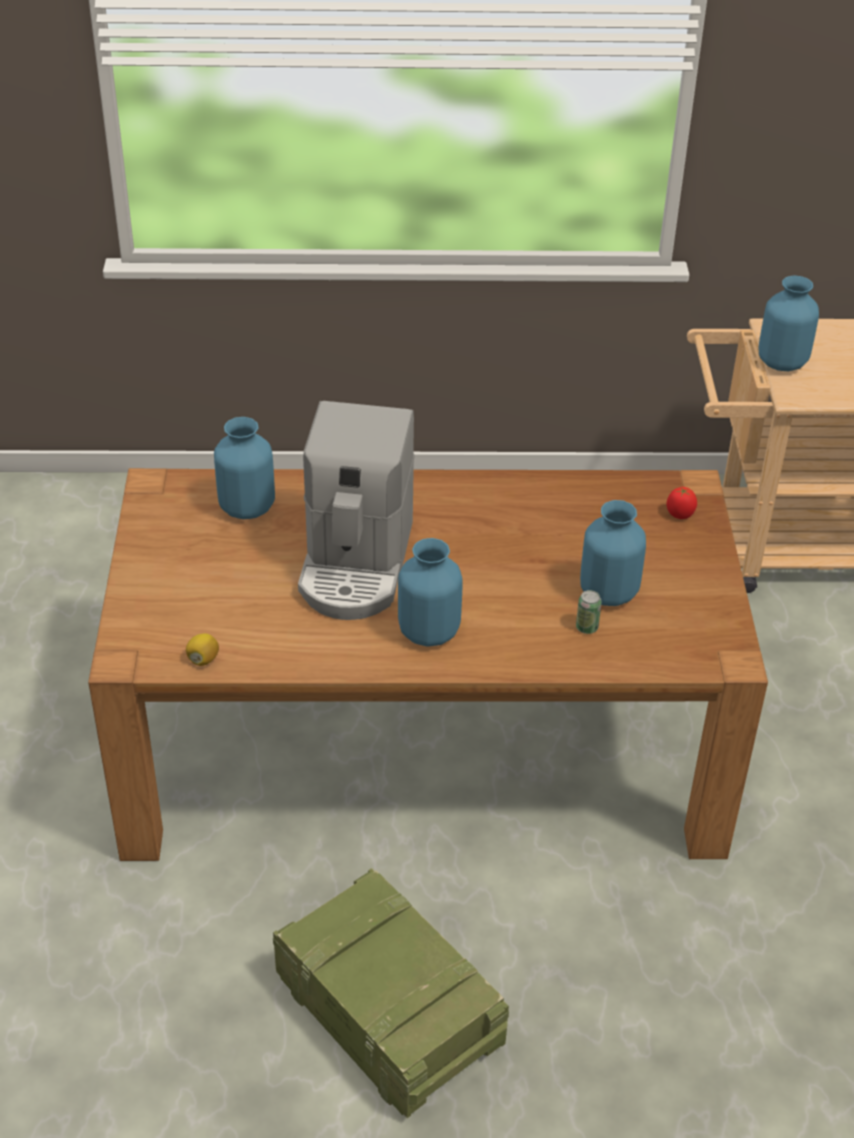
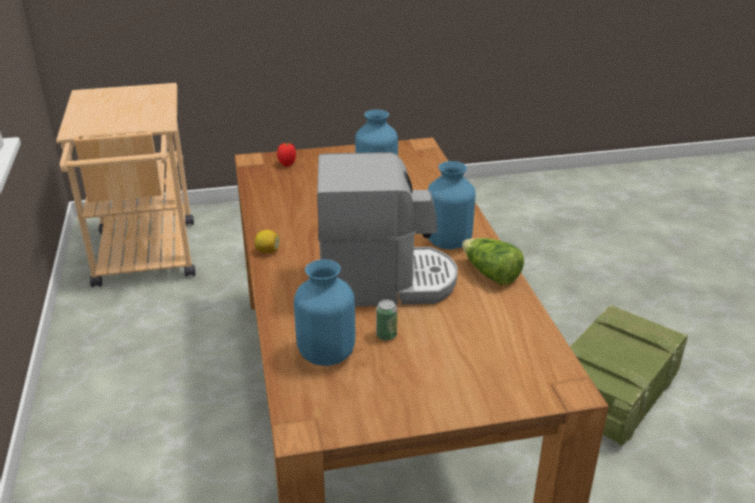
camera: 100 degrees left, 10 degrees down
lemon [186,633,219,666] -> lemon moved to [255,230,280,253]
can [576,590,602,634] -> can moved to [376,299,397,340]
blue vase [759,276,819,371] -> none
none -> lettuce [462,238,524,285]

